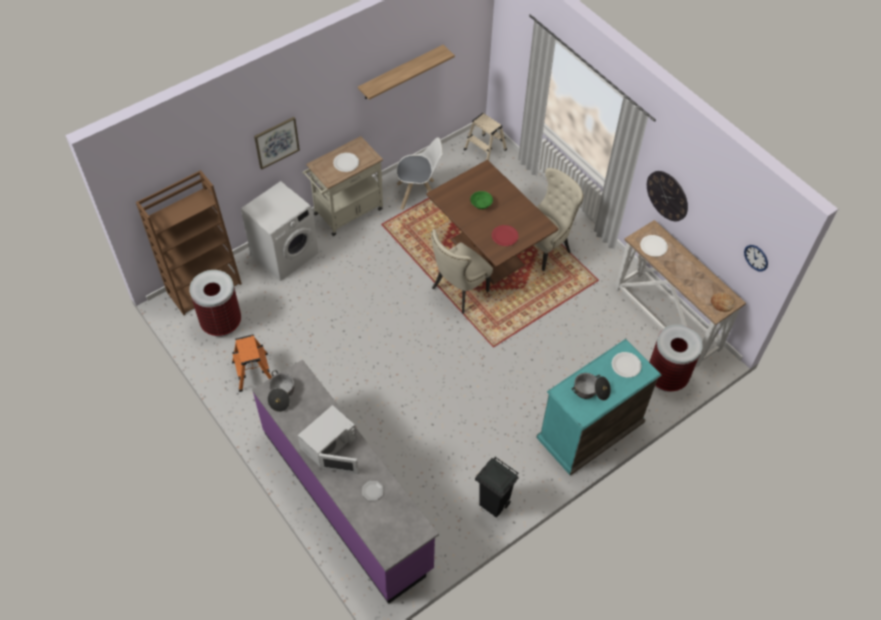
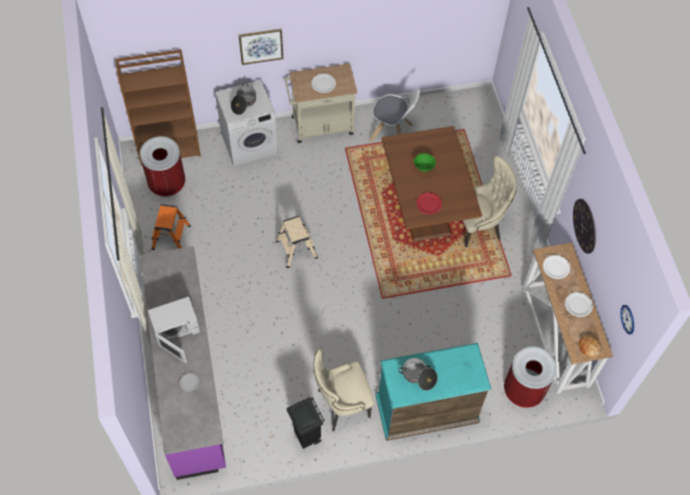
camera: 25 degrees right, 5 degrees up
cooking pot [267,370,294,412] -> cooking pot moved to [231,83,256,115]
shelf [358,45,455,100] -> none
beige chair [431,229,493,314] -> beige chair moved to [314,349,374,431]
beige step ladder [464,113,507,160] -> beige step ladder moved to [276,216,318,268]
white plate [612,352,642,378] -> white plate moved to [565,292,593,317]

